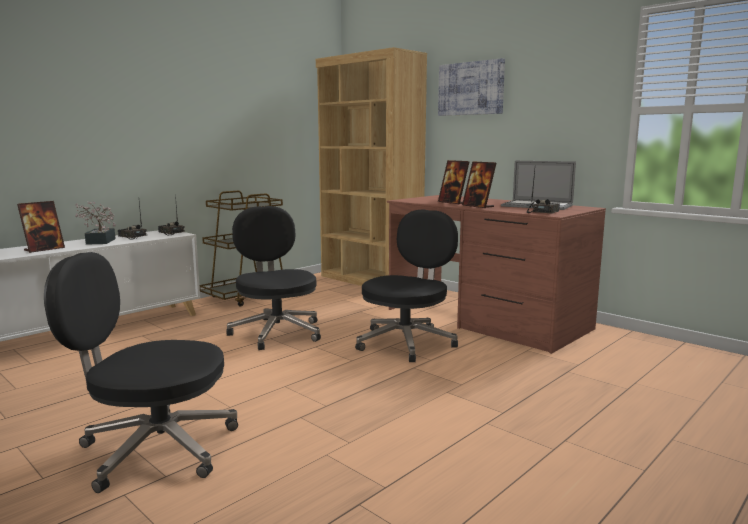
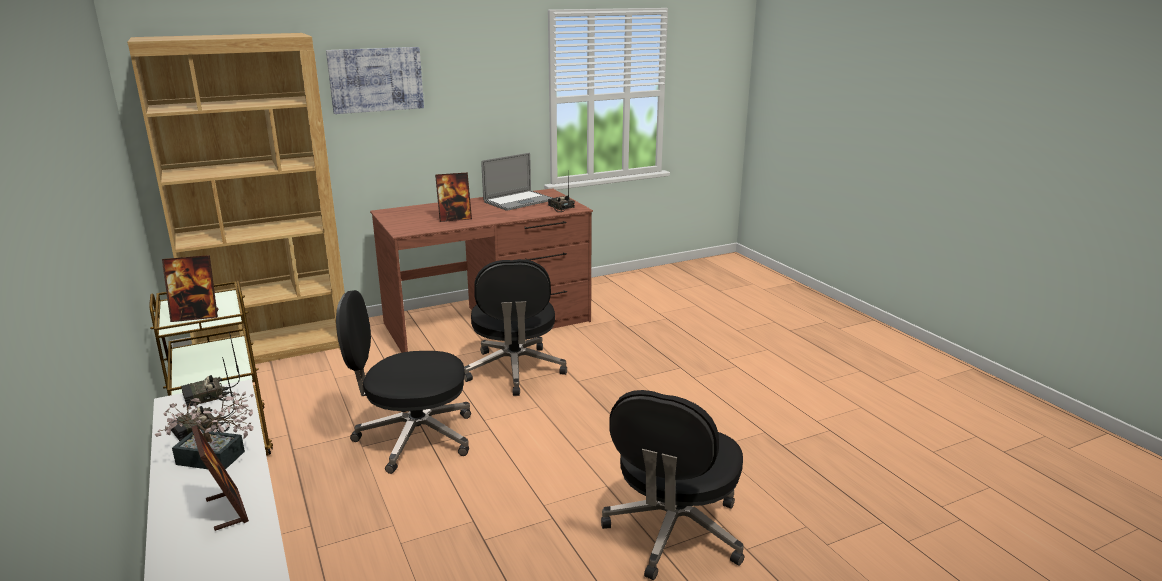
camera: 70 degrees left, 10 degrees up
black office chair [355,210,458,362] -> black office chair turned 150 degrees counterclockwise [464,259,567,396]
picture frame [462,161,496,208] -> picture frame moved to [162,255,218,322]

